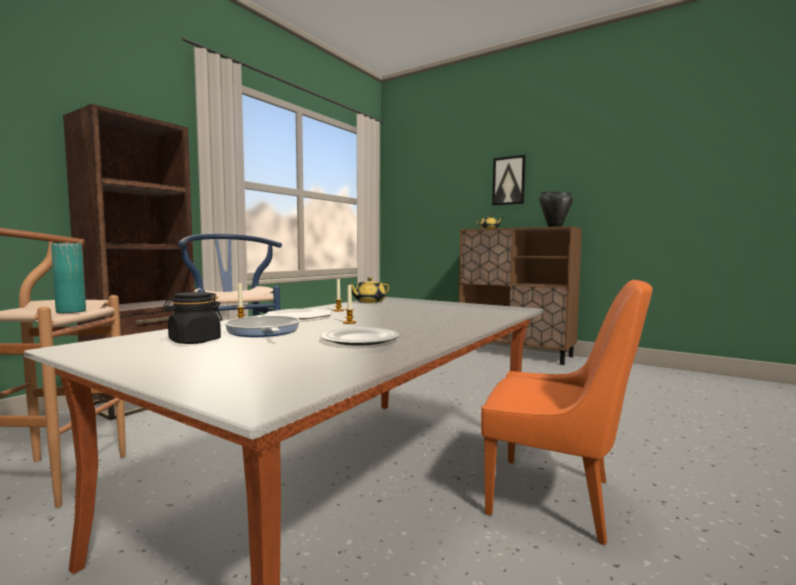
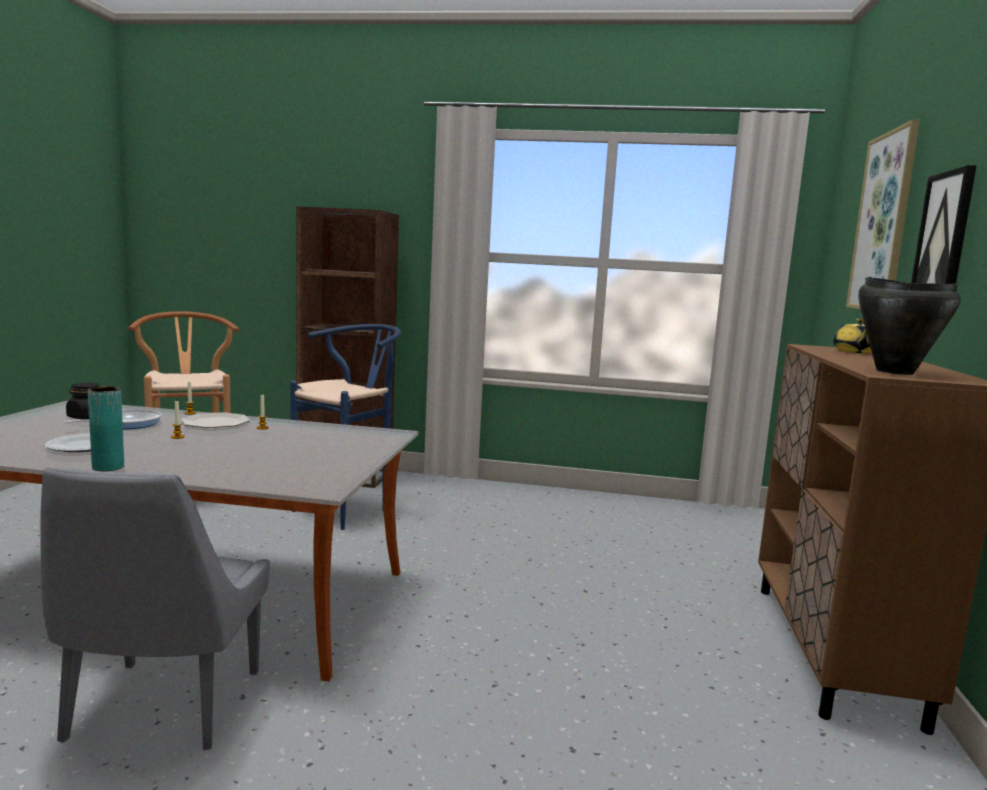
camera: 65 degrees right, 5 degrees up
turquoise vase [51,242,86,313] -> turquoise vase moved to [88,386,124,471]
yellow teapot [348,277,389,303] -> none
orange chair [481,280,653,545] -> grey chair [40,467,270,750]
none -> picture [846,120,920,309]

